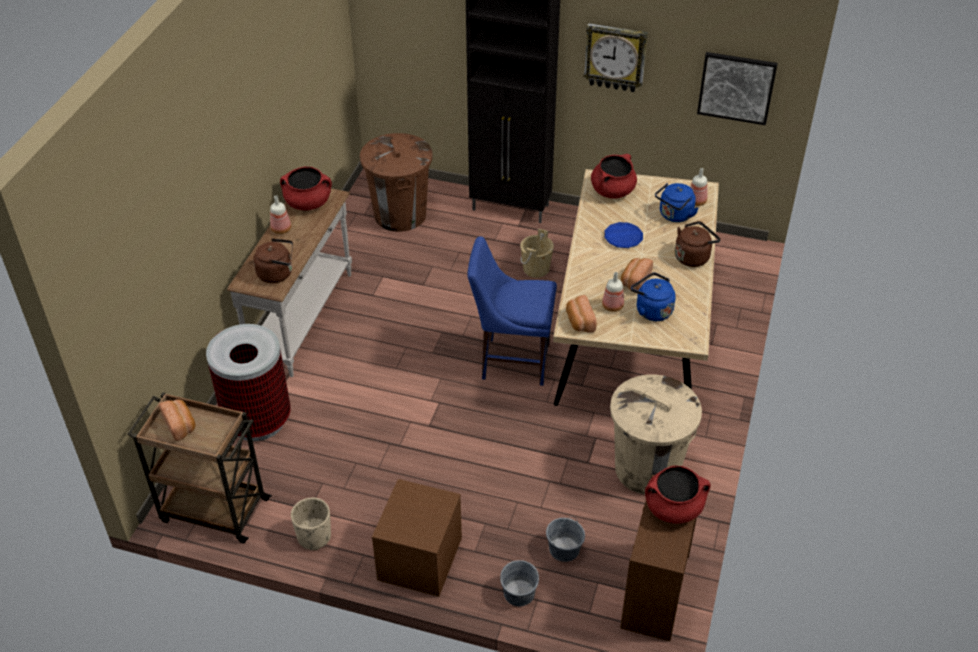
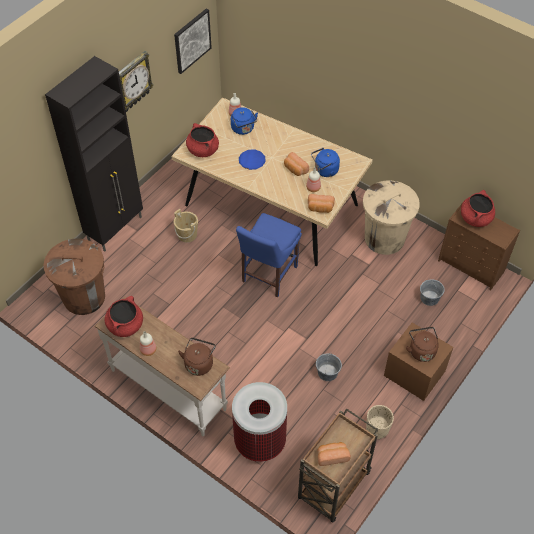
camera: 70 degrees left, 10 degrees up
grey bucket [500,560,539,606] -> grey bucket moved to [316,352,342,381]
brown kettle [675,221,721,267] -> brown kettle moved to [406,327,439,362]

